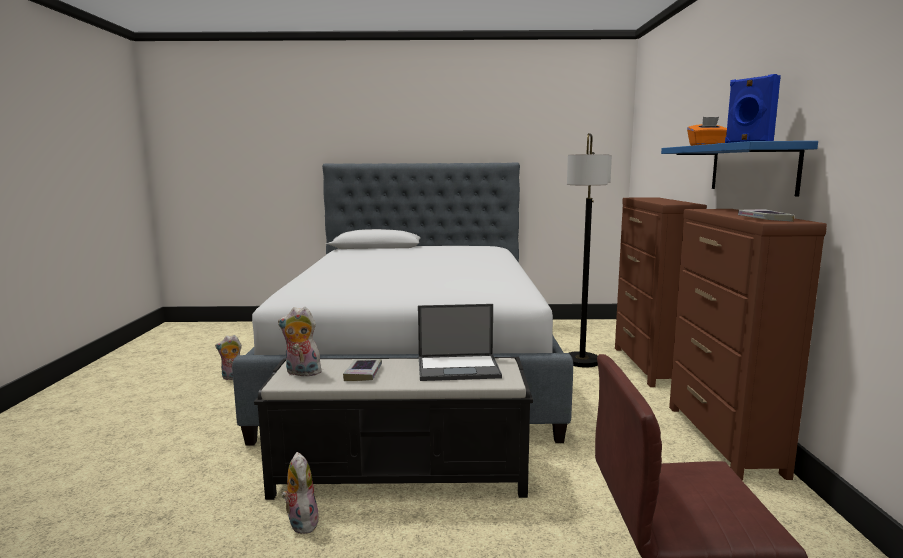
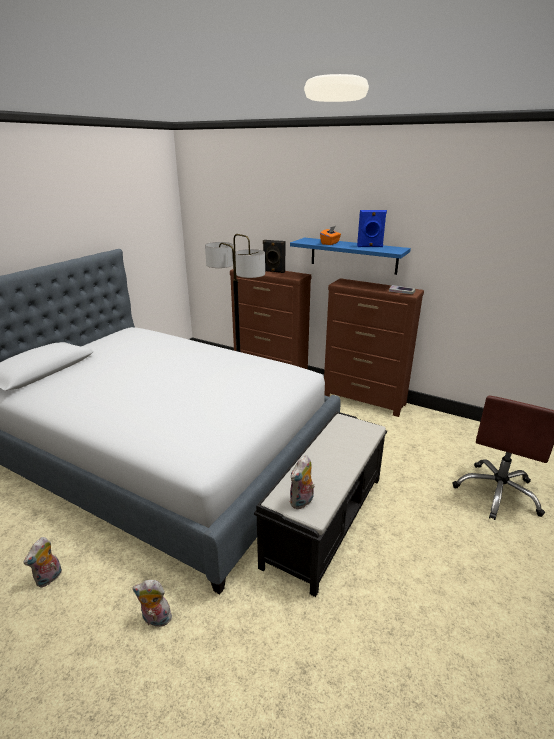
camera: 60 degrees left, 15 degrees up
plush toy [281,452,319,534] -> plush toy moved to [132,580,172,627]
book [343,359,382,381] -> none
laptop [418,304,502,381] -> none
none -> black speaker [263,240,285,273]

